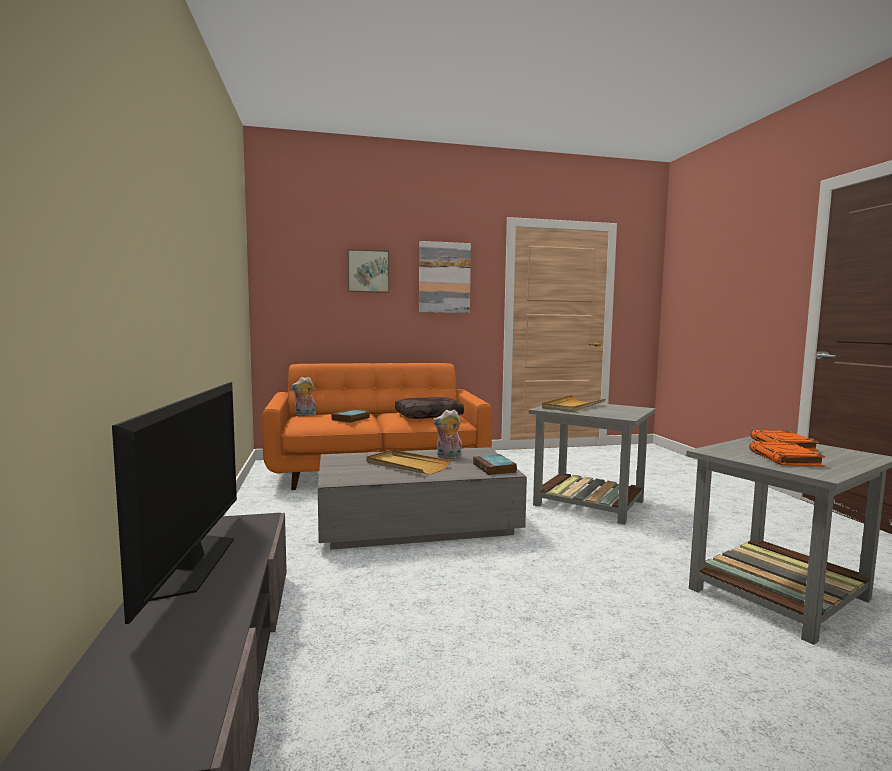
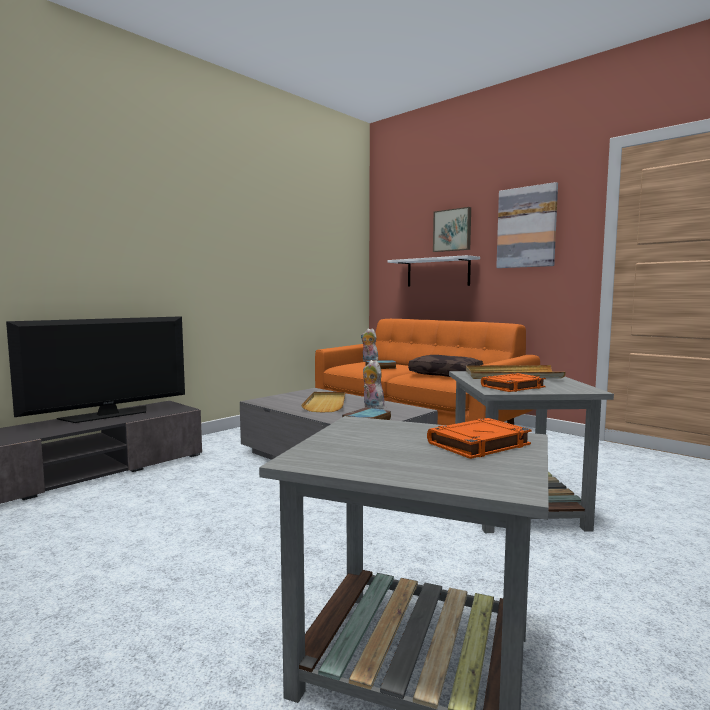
camera: 55 degrees right, 0 degrees up
orange book [749,441,825,467] -> orange book moved to [481,373,546,392]
none -> white shelf [388,255,480,287]

